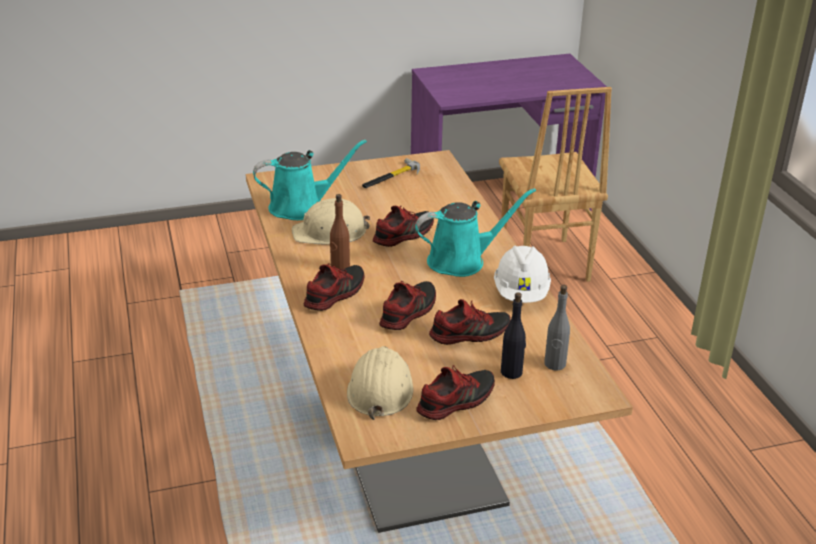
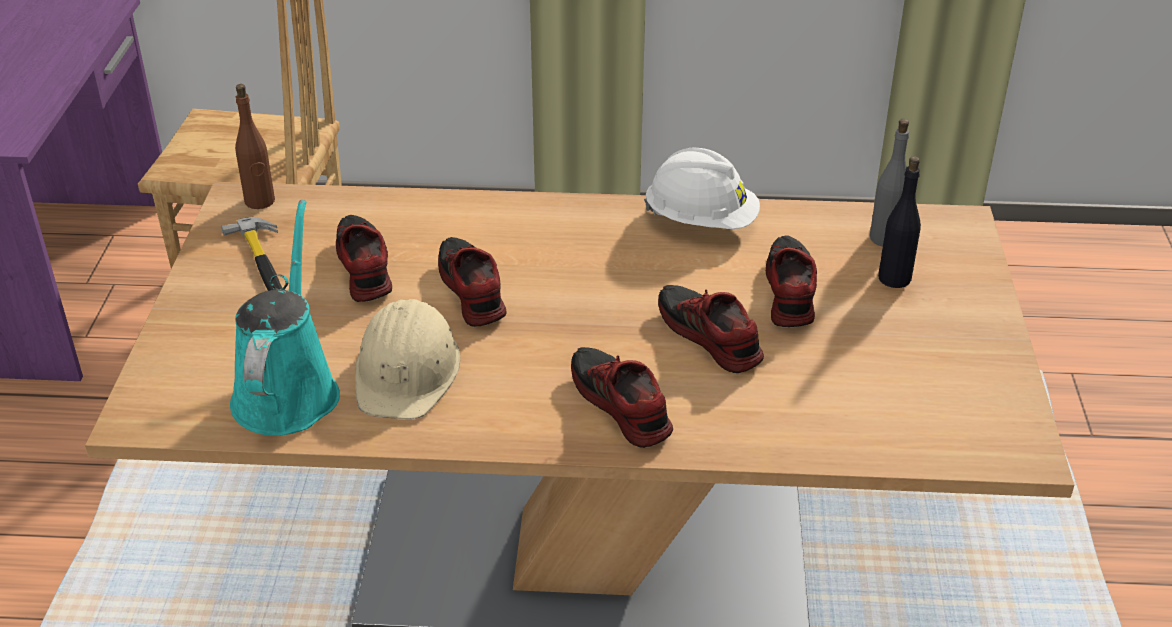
camera: 70 degrees left, 5 degrees up
brown bottle [330,194,350,269] -> brown bottle moved to [235,84,275,209]
beige hard hat [347,346,413,420] -> none
turquoise watering can [415,188,536,277] -> none
shoe [417,365,495,420] -> shoe moved to [336,215,392,302]

